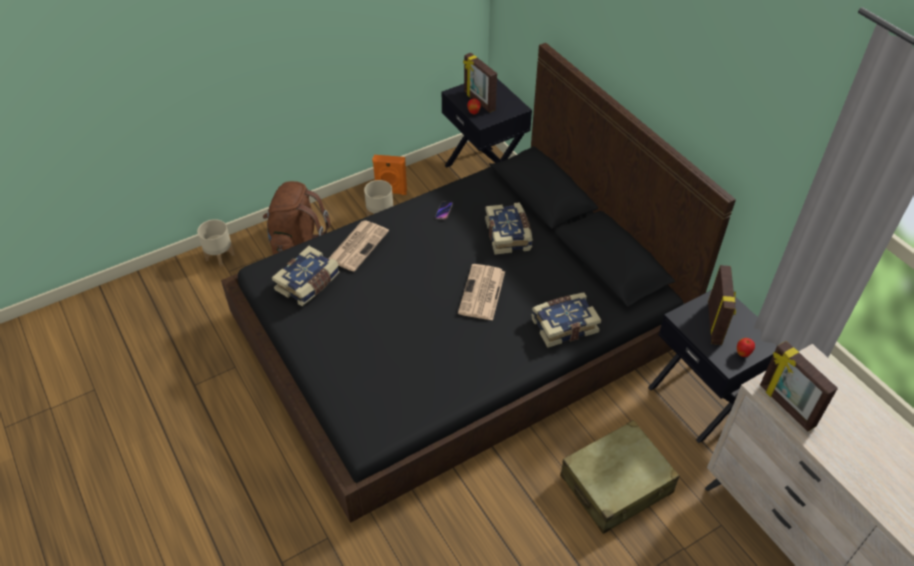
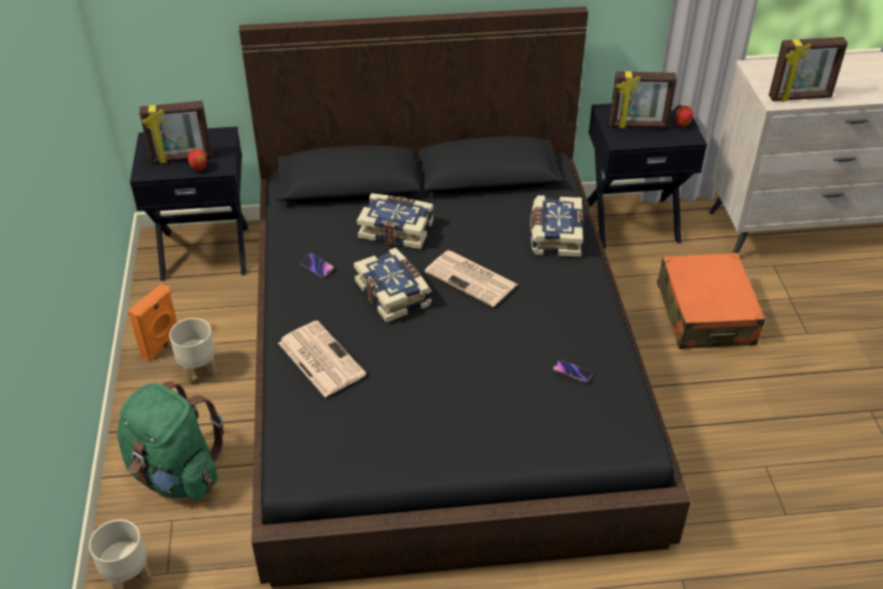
camera: 65 degrees left, 5 degrees down
brown backpack [263,181,331,255] -> green backpack [117,381,224,500]
book [272,246,340,306] -> book moved to [354,248,432,323]
beige suitcase [560,420,680,534] -> orange suitcase [657,253,765,349]
picture frame [708,265,736,345] -> picture frame turned 150 degrees clockwise [610,71,677,128]
none -> phone [553,360,593,382]

